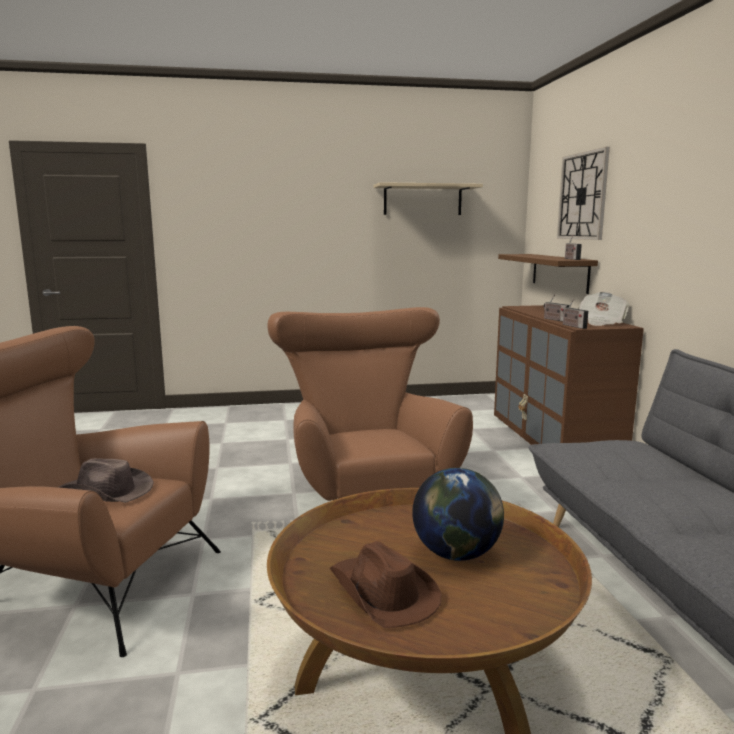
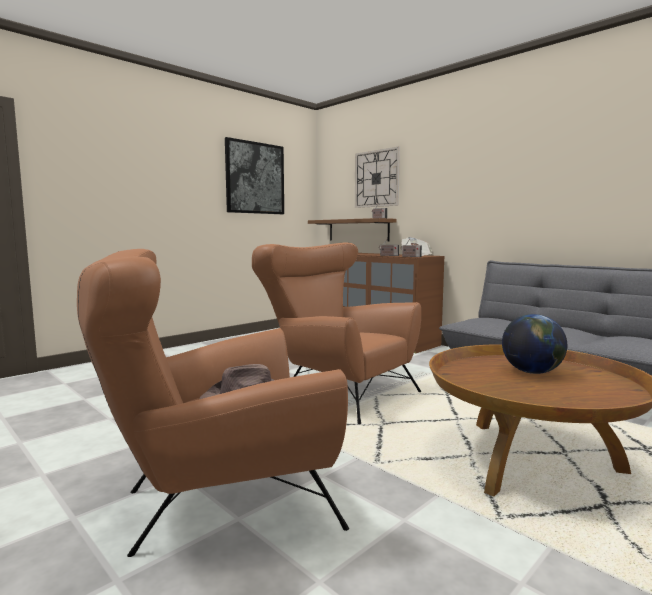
camera: 35 degrees left, 5 degrees down
brown hat [330,541,441,628] -> none
beige shelf [373,182,483,215] -> picture [225,137,284,214]

